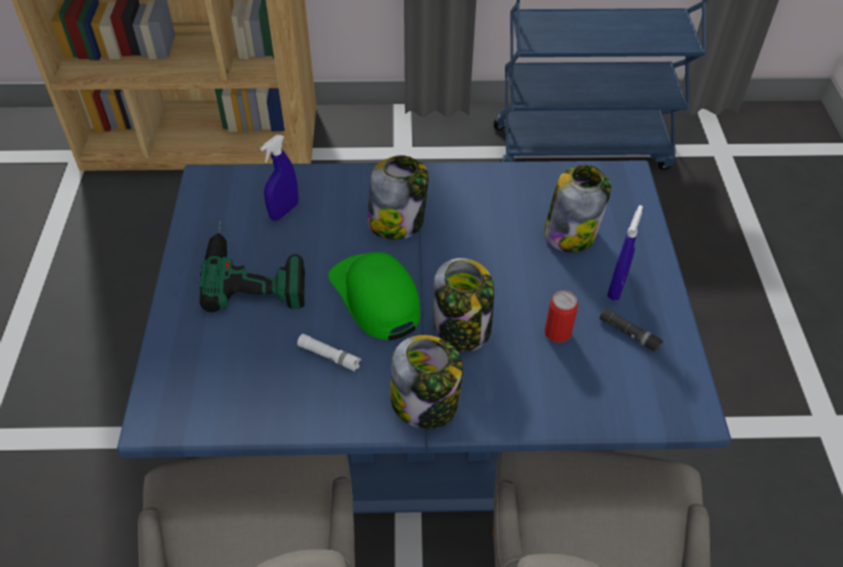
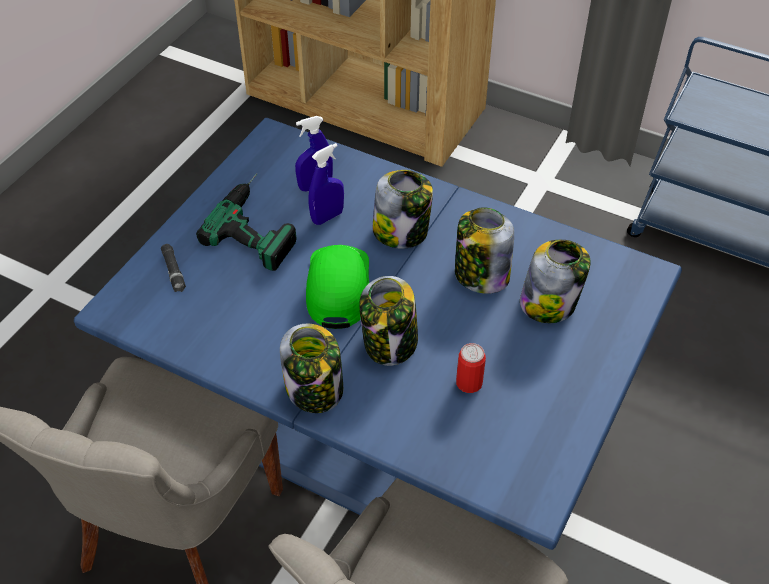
camera: 30 degrees right, 0 degrees up
white flashlight [297,334,361,371] -> none
black flashlight [599,308,663,353] -> black flashlight moved to [161,244,186,292]
blue spray bottle [607,205,643,301] -> blue spray bottle moved to [309,143,344,225]
none -> jar [455,207,514,294]

